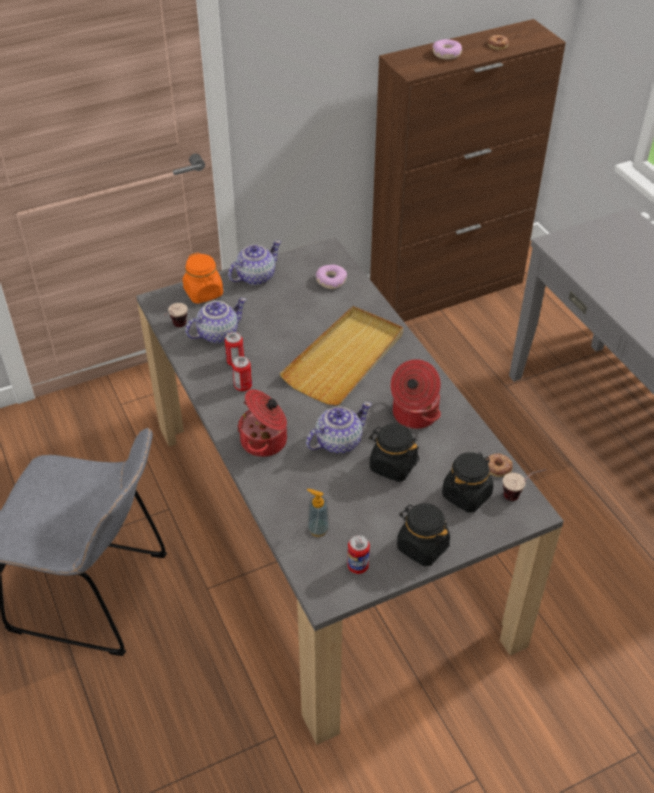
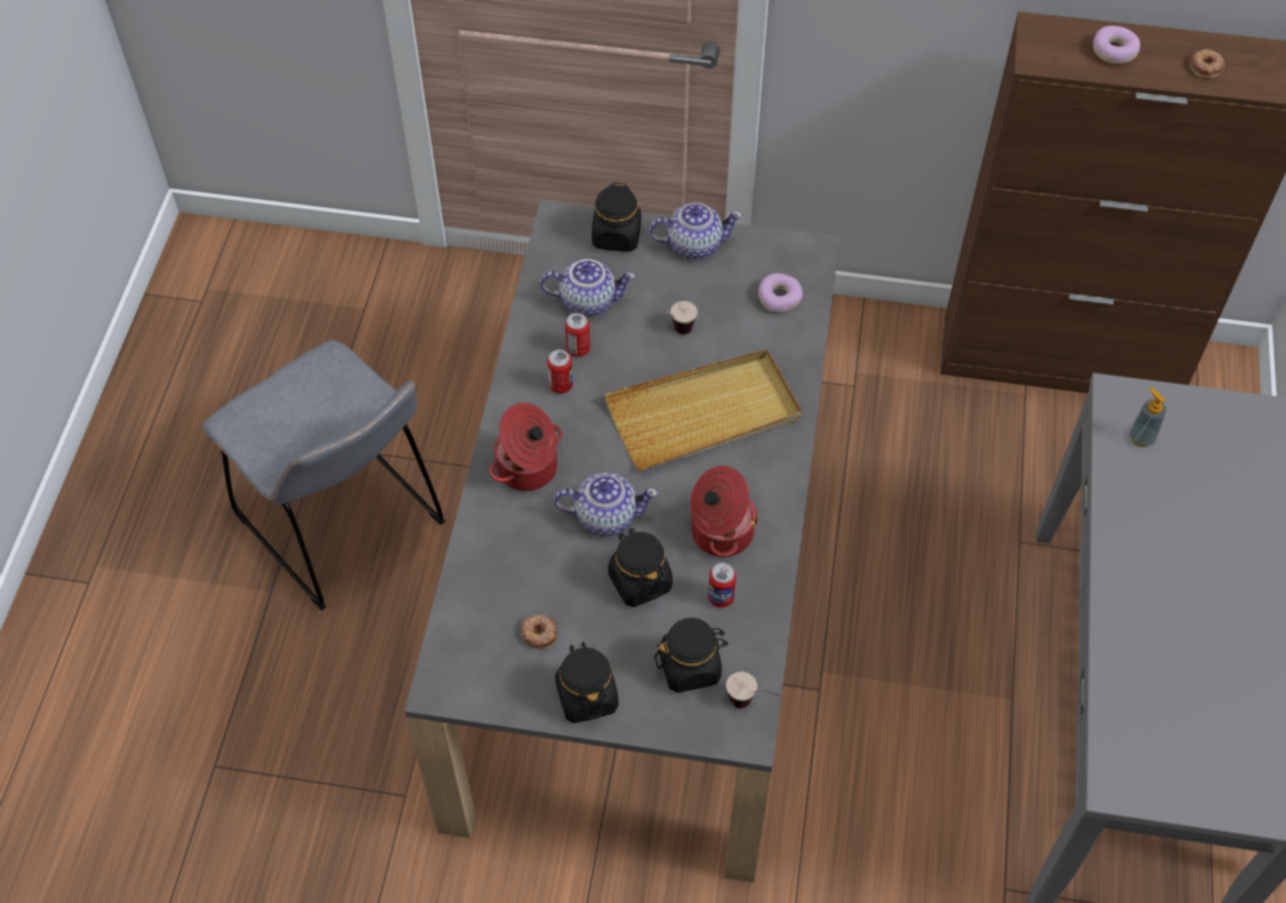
camera: 35 degrees right, 10 degrees up
cup [164,303,188,327] -> cup moved to [655,301,698,335]
orange jar [183,253,223,304] -> black jar [592,182,641,252]
soap dispenser [307,489,330,537] -> soap dispenser moved to [1129,387,1166,447]
can [347,535,370,574] -> can moved to [708,563,736,608]
donut [486,453,513,477] -> donut moved to [521,614,558,649]

